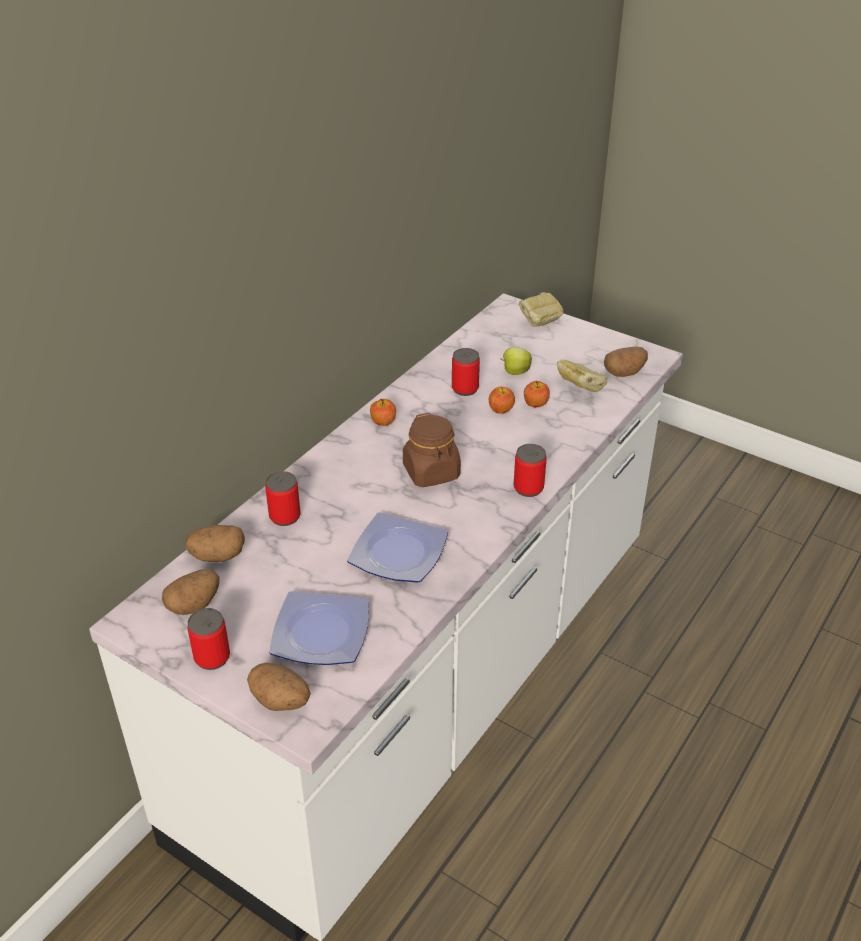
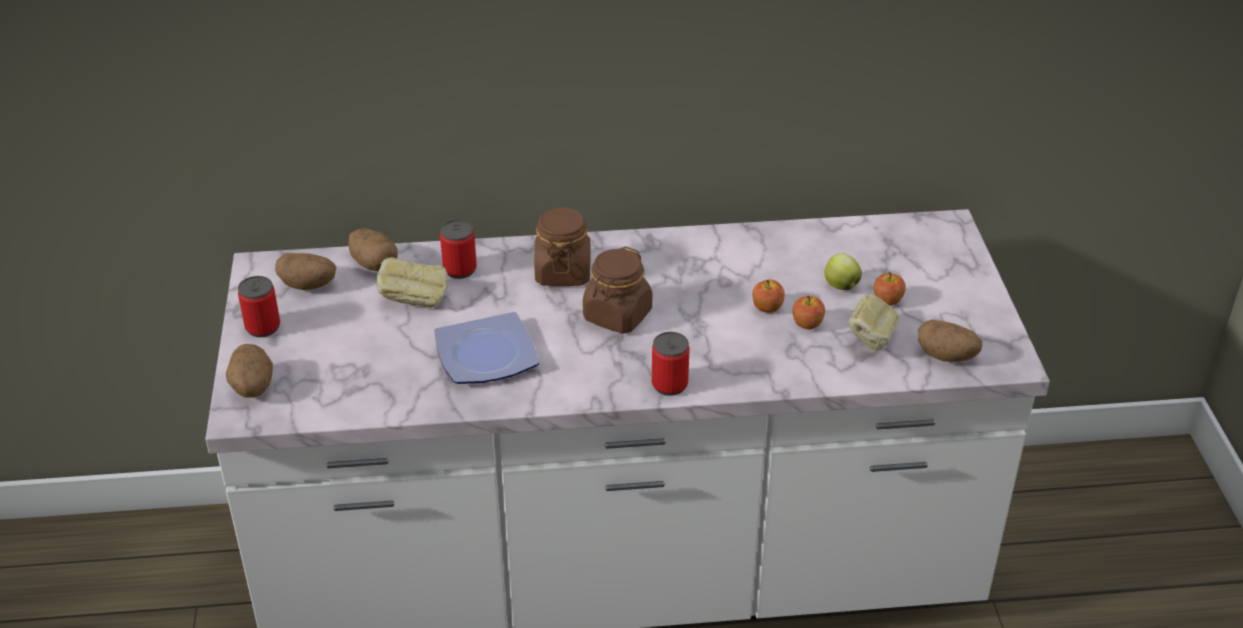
camera: 50 degrees right, 0 degrees up
plate [269,591,369,665] -> none
apple [370,399,396,426] -> apple moved to [874,272,906,306]
can [452,348,480,396] -> none
bread [519,292,563,327] -> bread moved to [376,257,448,308]
none -> brown jar [534,207,591,286]

